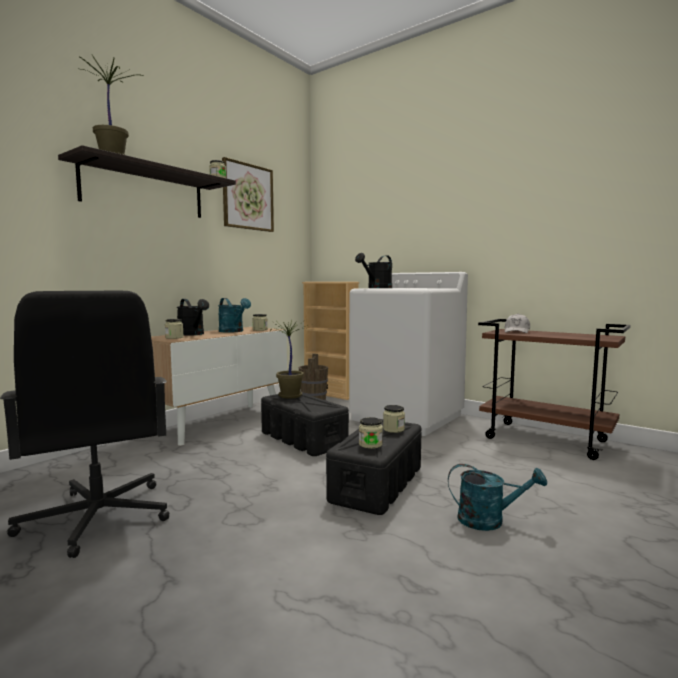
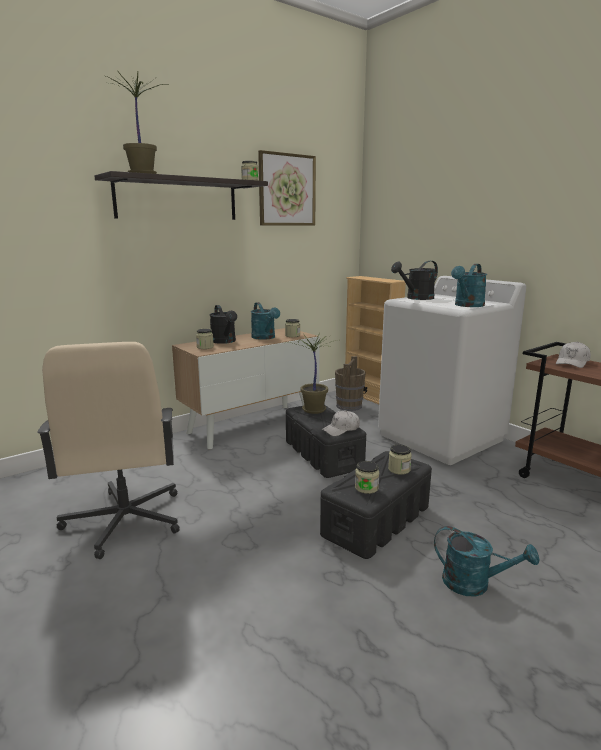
camera: 15 degrees right, 10 degrees up
black office chair [0,291,170,558] -> beige office chair [37,342,180,559]
none -> white cap [322,410,360,436]
none -> turquoise watering can [451,264,487,307]

